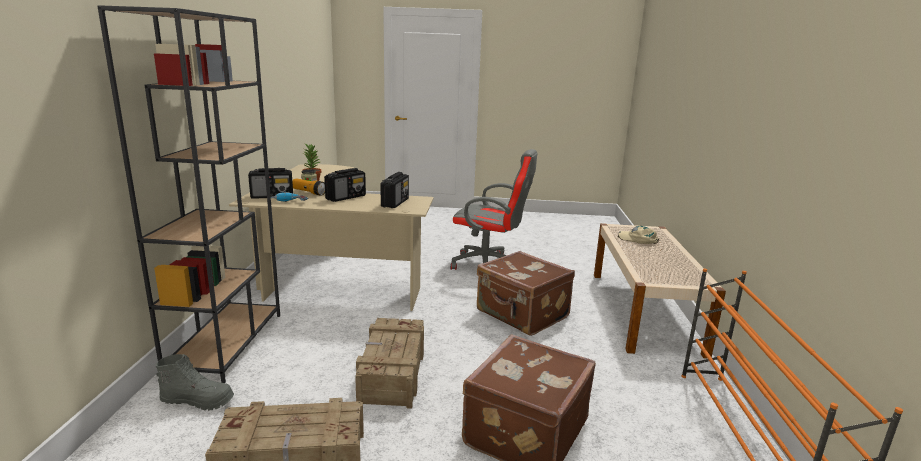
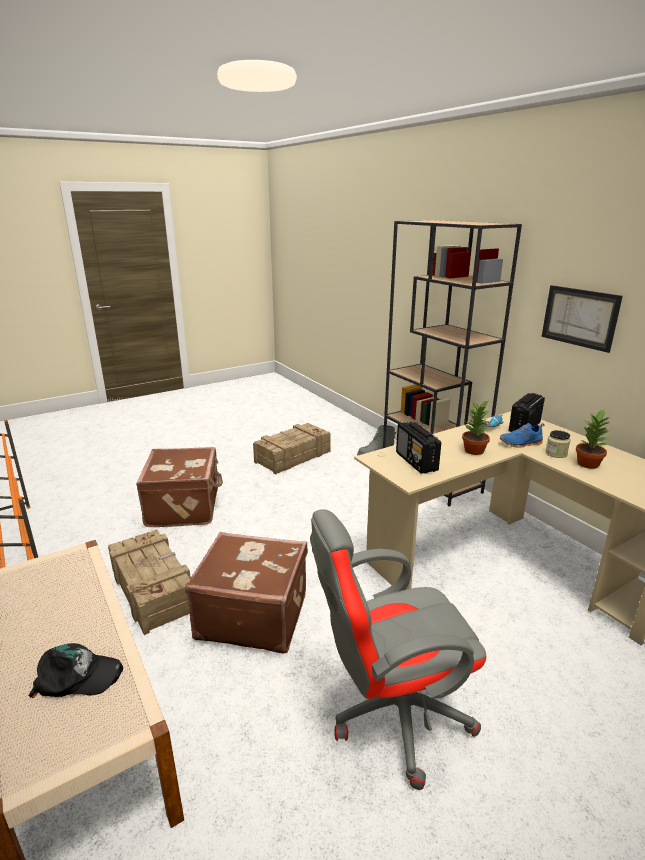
camera: 145 degrees right, 5 degrees up
flashlight [292,178,325,196] -> blue shoe [500,423,544,448]
radio [324,168,366,202] -> potted plant [462,401,490,455]
crate [355,318,424,409] -> crate moved to [108,530,191,635]
beige cap [617,226,660,244] -> black cap [28,643,123,698]
none -> picture [542,285,623,353]

